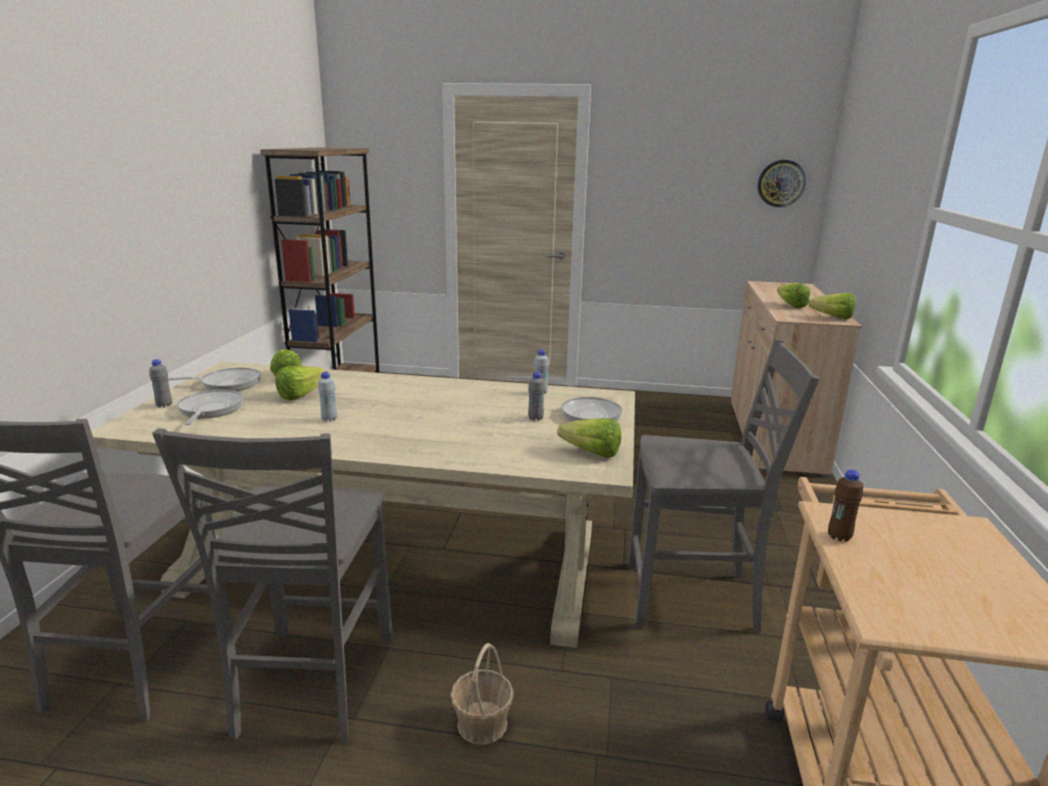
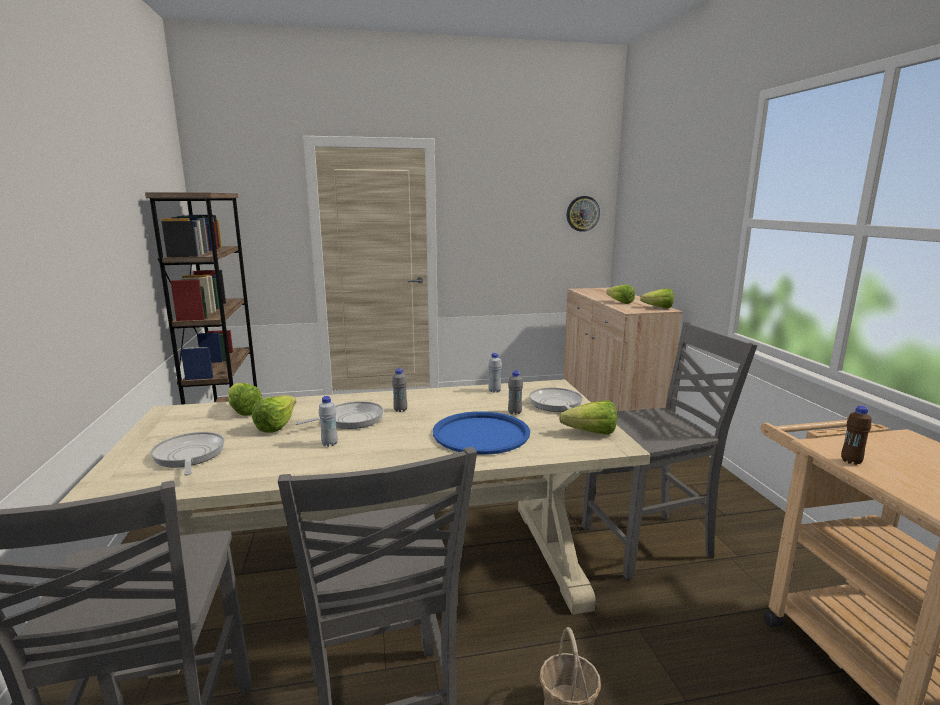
camera: 20 degrees left, 5 degrees down
grey bottle [149,359,172,408] -> grey bottle moved to [392,368,407,412]
frying pan [168,367,261,391] -> frying pan moved to [294,401,384,429]
none -> blue tray [433,411,530,455]

